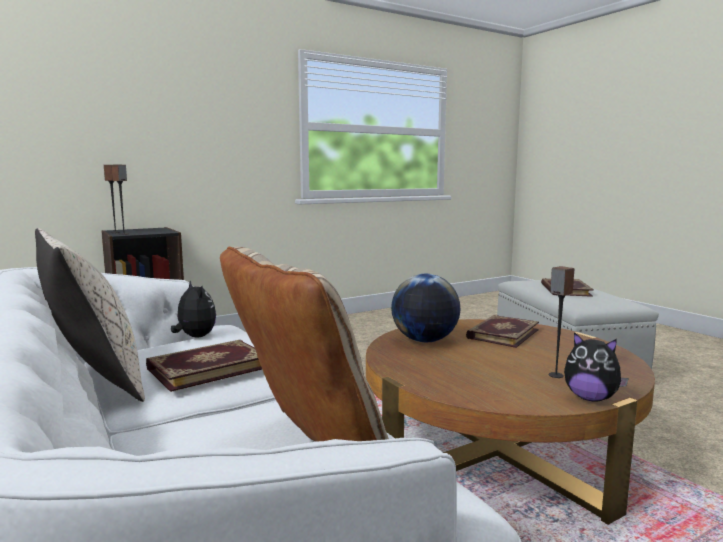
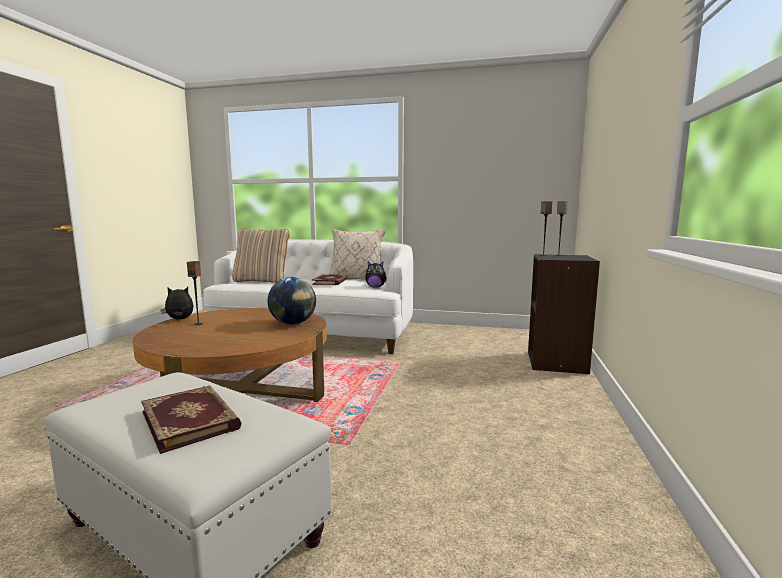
camera: 135 degrees right, 0 degrees up
book [466,315,539,348] -> none

